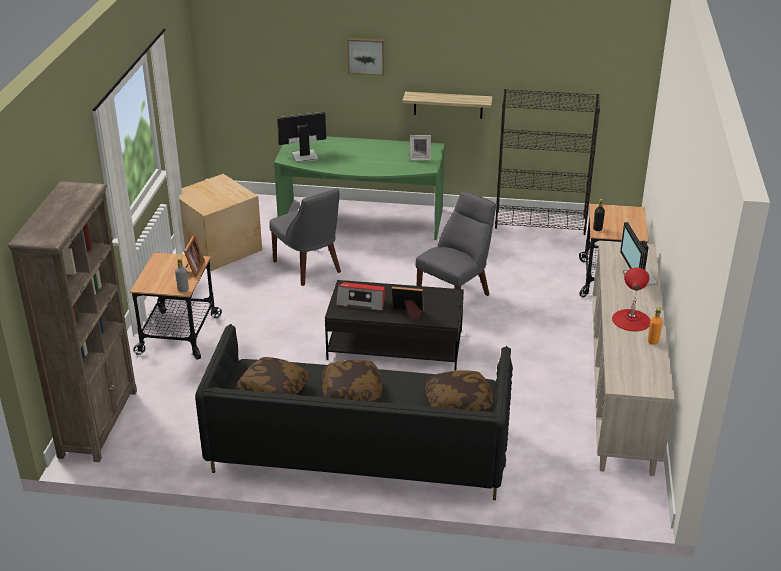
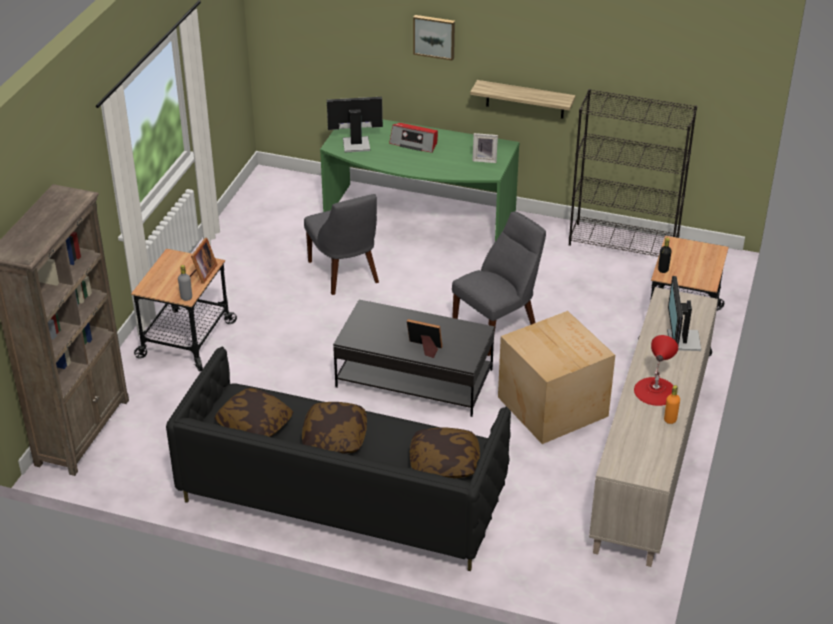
camera: 10 degrees right, 5 degrees up
cardboard box [179,174,262,271] -> cardboard box moved to [498,311,615,444]
radio [336,282,385,311] -> radio moved to [389,123,438,153]

